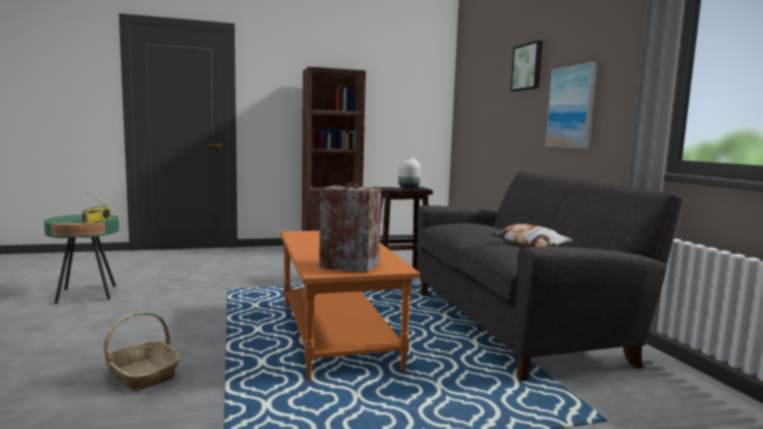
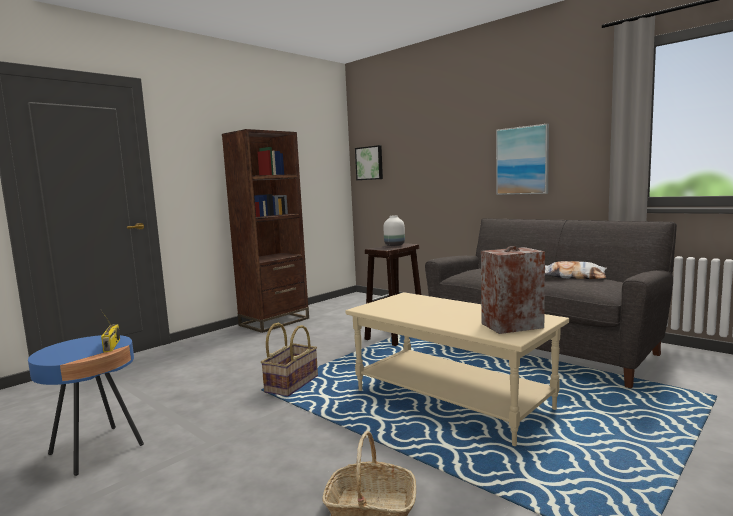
camera: 30 degrees left, 0 degrees up
green side table [44,214,119,303] -> blue side table [28,335,144,476]
orange coffee table [280,231,420,380] -> beige coffee table [346,292,569,446]
picture [511,41,543,91] -> picture moved to [355,145,383,180]
none -> basket [261,323,318,396]

